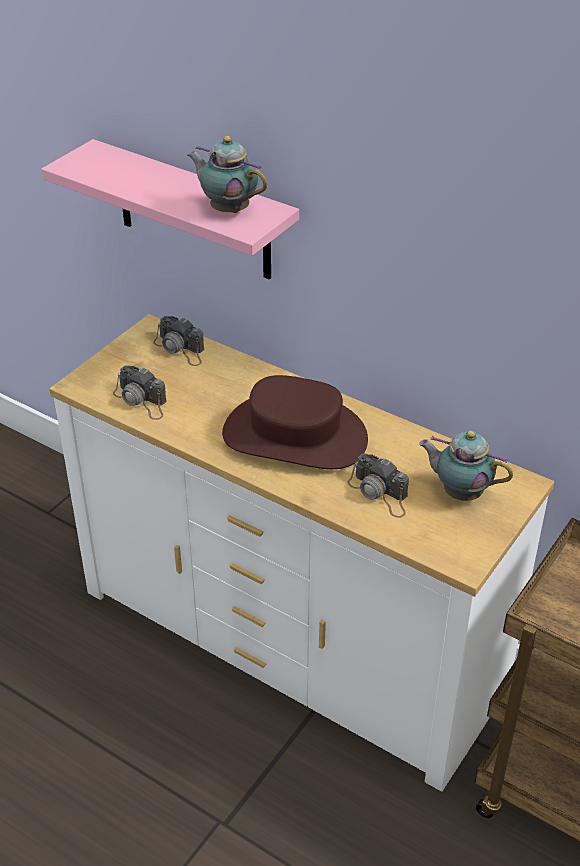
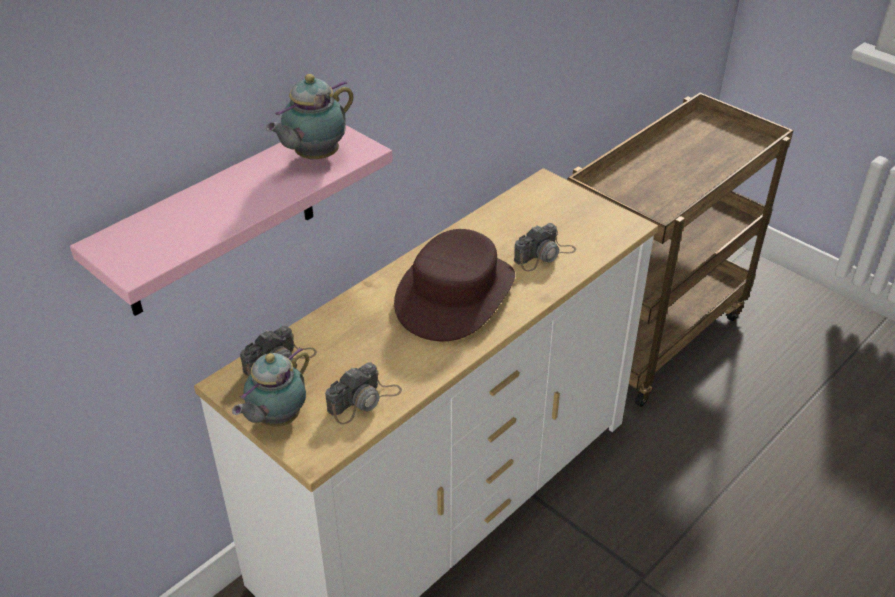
camera: 80 degrees left, 0 degrees up
teapot [419,431,513,501] -> teapot moved to [232,347,309,427]

